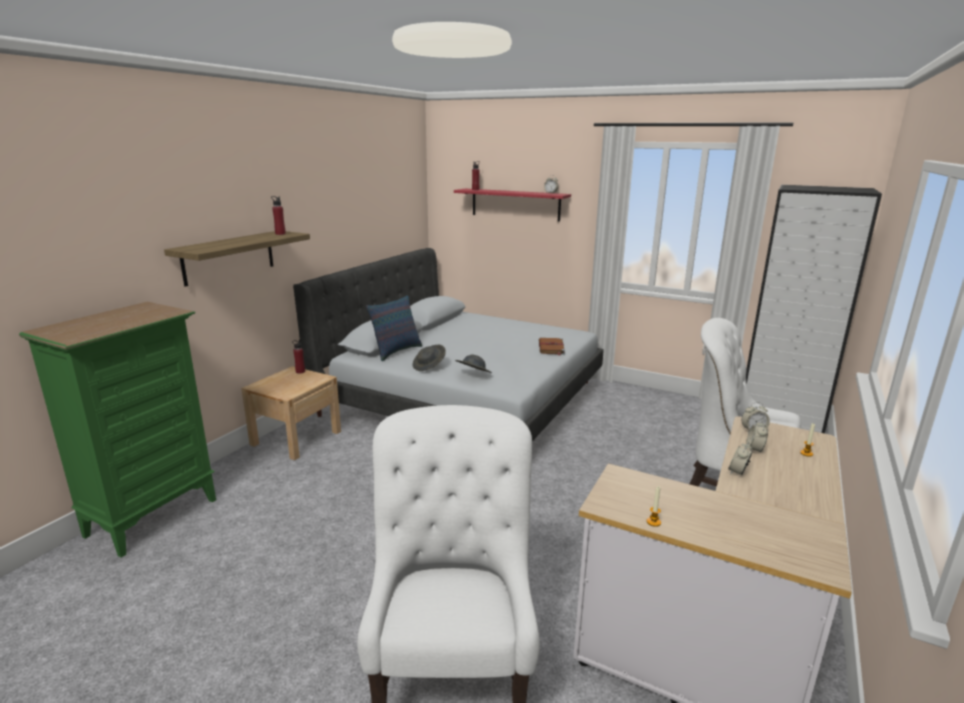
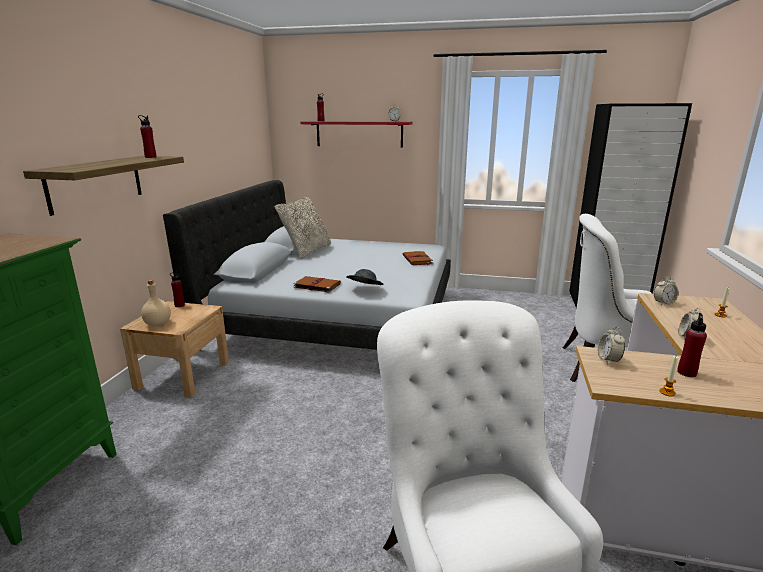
camera: 15 degrees left, 0 degrees up
blue pillow [366,296,422,361] -> none
grey hat [412,345,446,371] -> brown book [294,276,341,293]
alarm clock [746,420,768,452] -> alarm clock moved to [598,327,625,364]
none -> beige bottle [141,280,171,326]
none -> beige pillow [274,197,331,259]
none -> red bottle [677,313,707,377]

